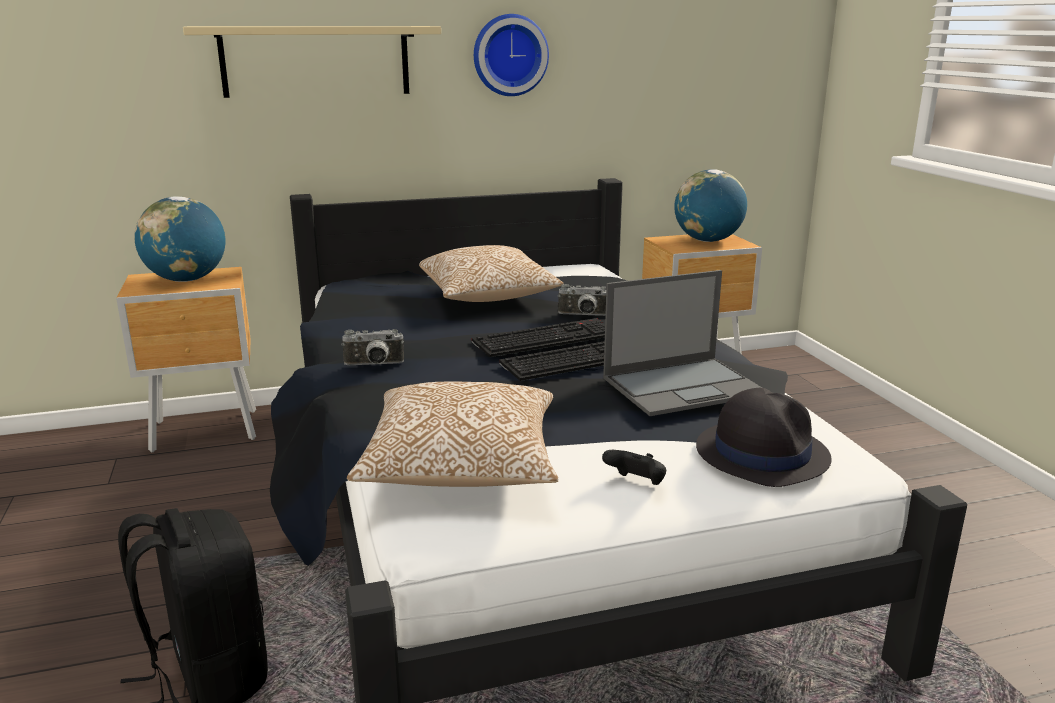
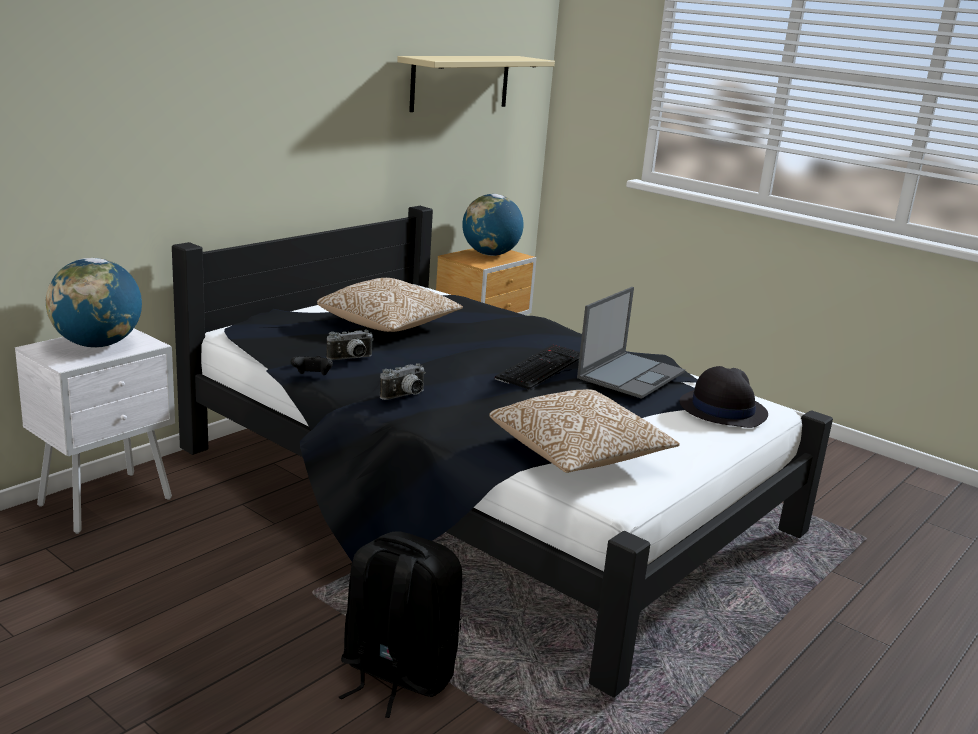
camera: 35 degrees left, 0 degrees up
brown nightstand [116,267,256,452] -> white nightstand [15,328,175,534]
beige shelf [183,26,441,98] -> beige shelf moved to [397,56,555,112]
keyboard [472,318,605,357] -> none
wall clock [474,14,549,96] -> none
camera [558,284,606,316] -> camera moved to [327,330,374,360]
black game controller [602,450,666,485] -> black game controller moved to [291,356,333,375]

